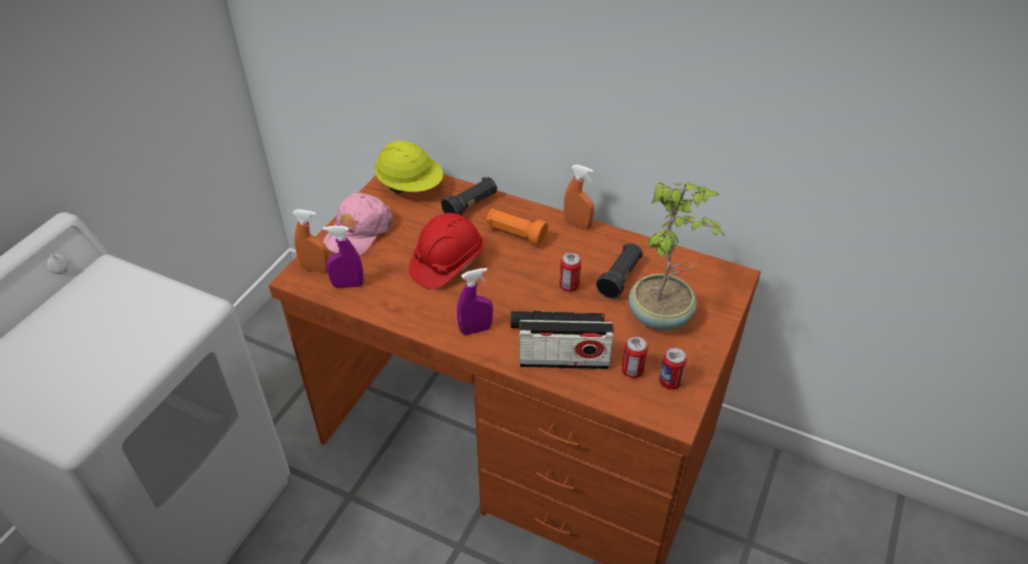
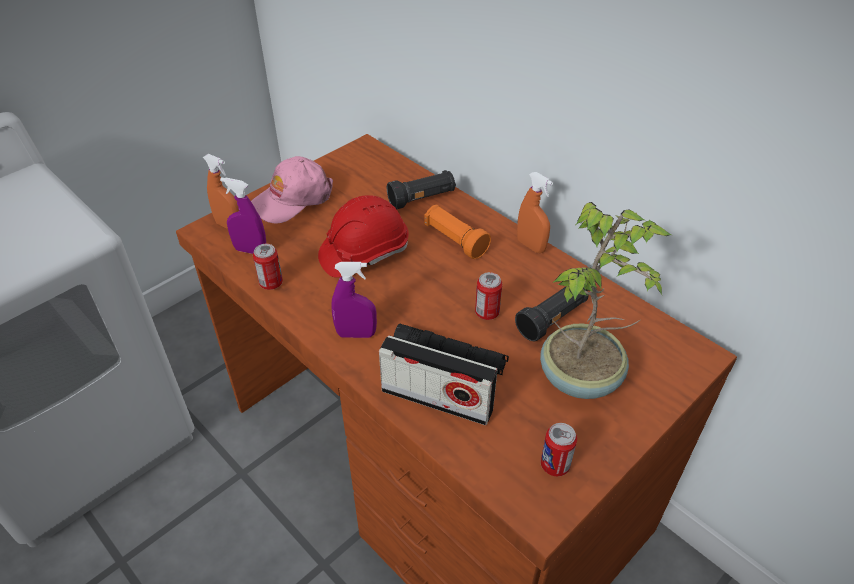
camera: 20 degrees right, 0 degrees up
yellow hard hat [374,140,443,194] -> none
can [622,336,648,378] -> can moved to [253,244,283,290]

